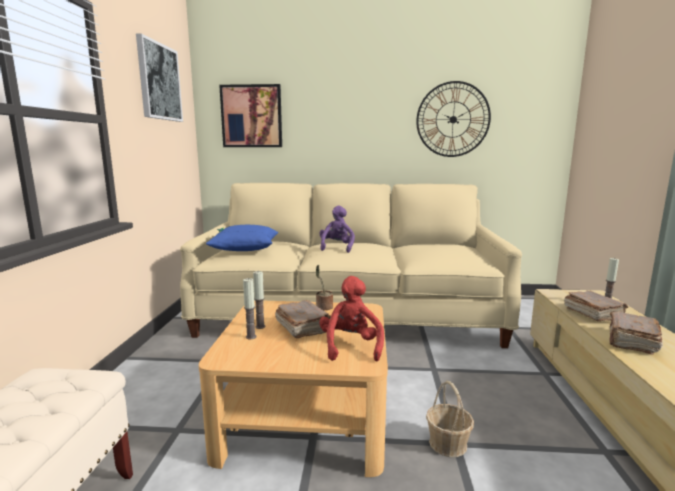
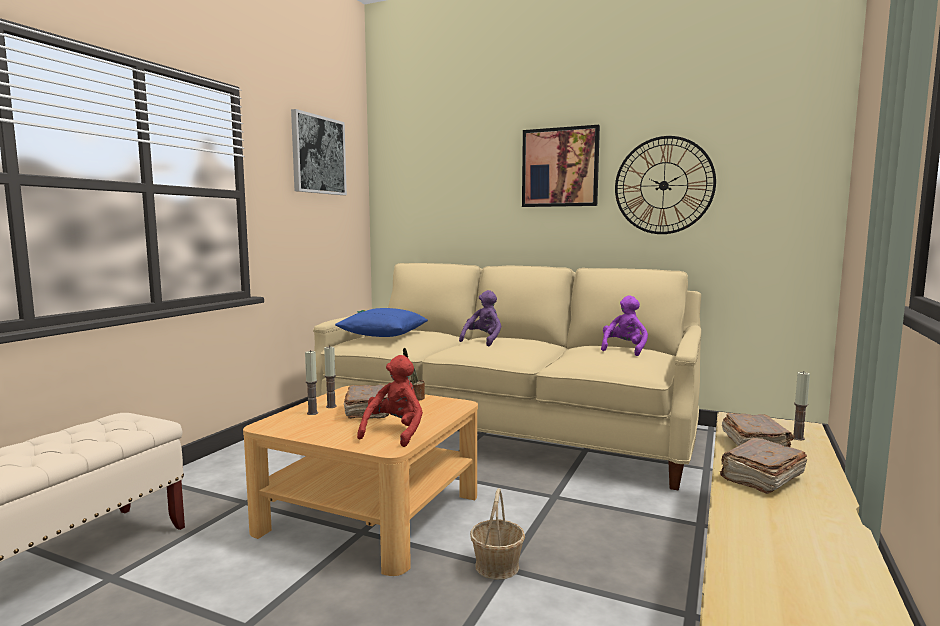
camera: 20 degrees right, 5 degrees down
picture [219,84,282,147] -> picture moved to [522,125,600,207]
none -> purple plush toy [601,295,648,356]

